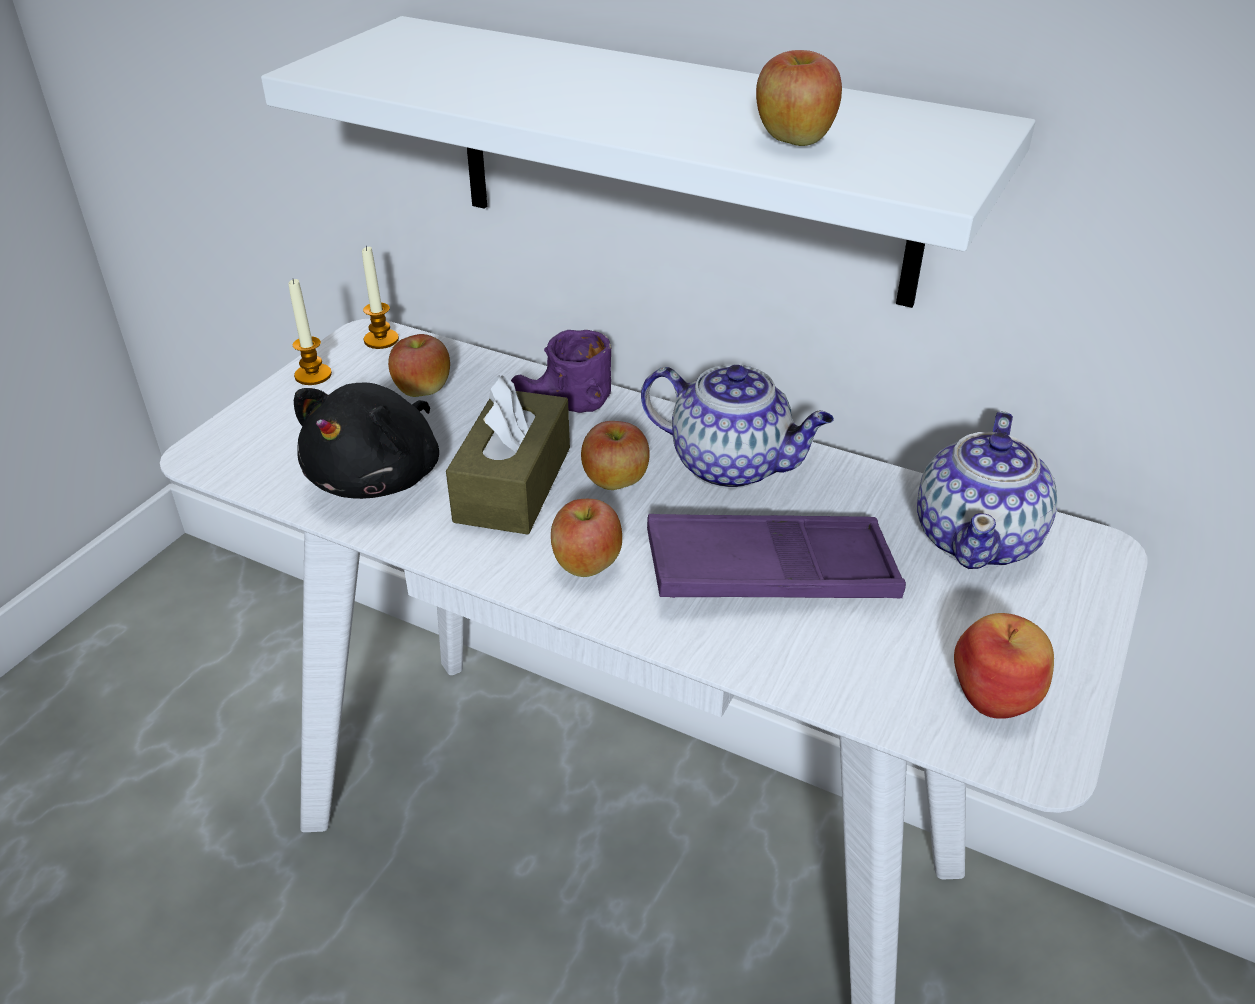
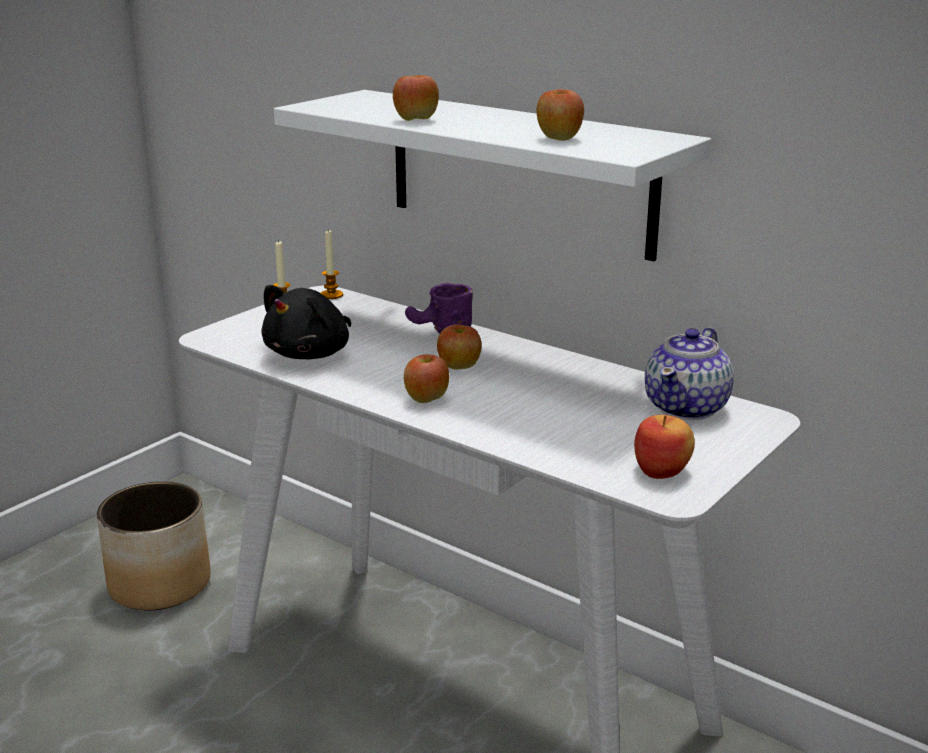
camera: 10 degrees right, 15 degrees down
apple [388,334,450,397] -> apple moved to [393,75,439,121]
brown tissue box [446,375,570,535] -> none
teapot [641,364,834,489] -> none
purple tray [647,514,906,598] -> none
none -> planter [97,481,210,611]

